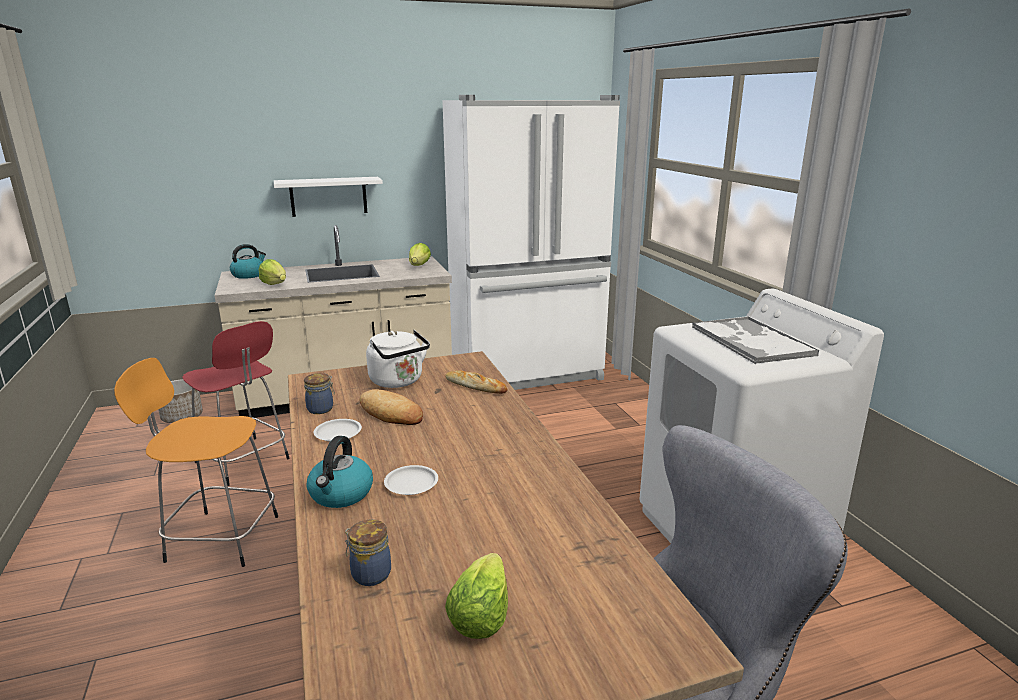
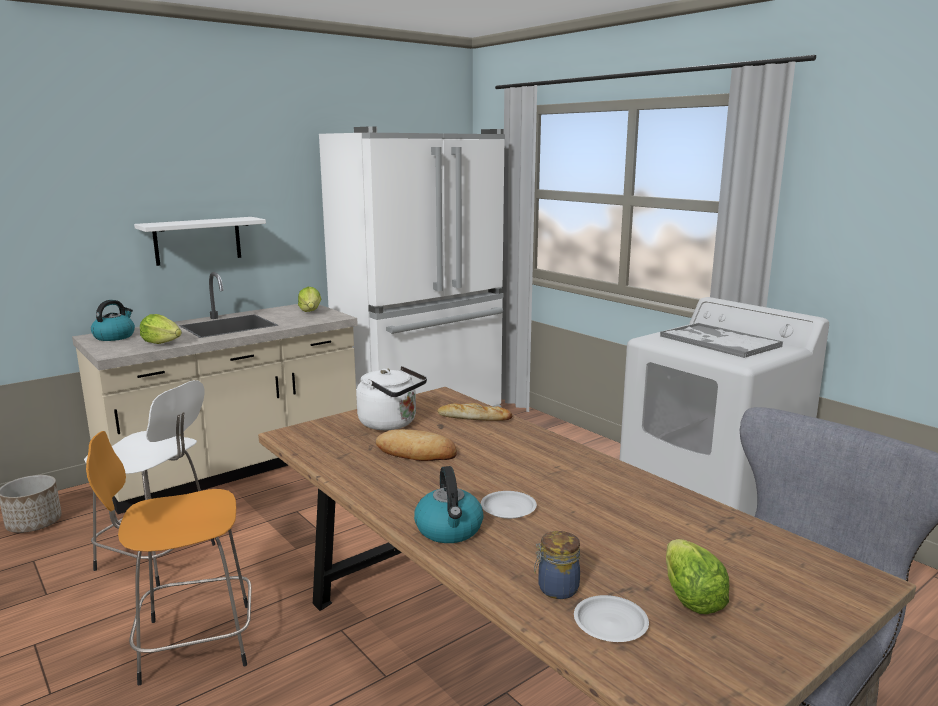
camera: 20 degrees left, 5 degrees down
red stool [182,321,290,486] -> white stool [84,380,215,587]
jar [304,373,335,414] -> none
white plate [314,419,362,442] -> white plate moved to [574,595,649,642]

